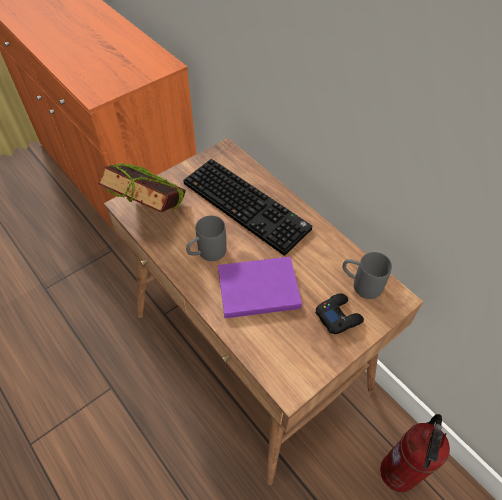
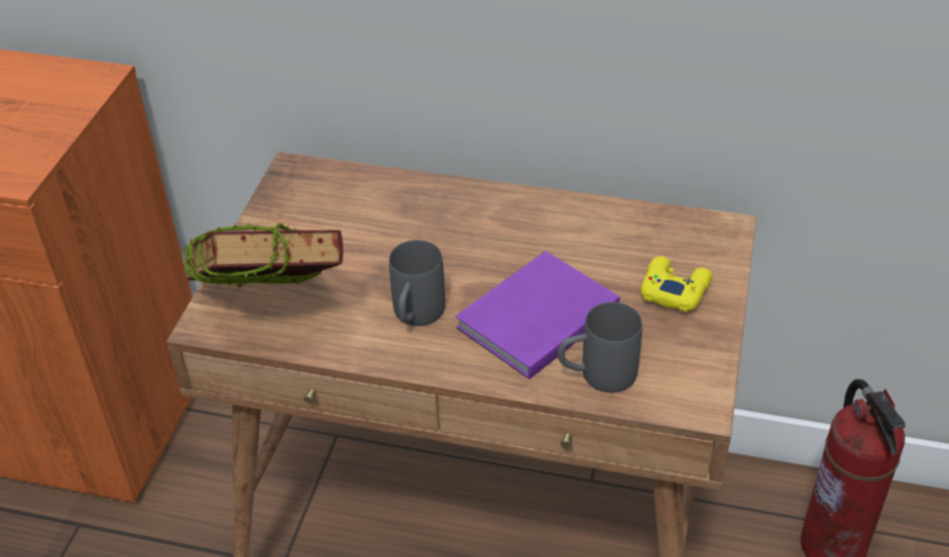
camera: 35 degrees left, 10 degrees down
keyboard [183,159,312,256] -> none
black game controller [315,293,364,334] -> yellow game controller [641,256,712,312]
grey mug [342,252,392,299] -> grey mug moved to [558,302,642,393]

